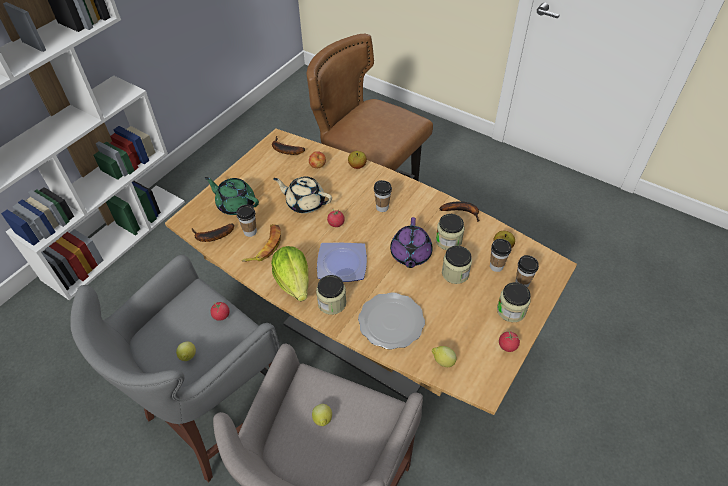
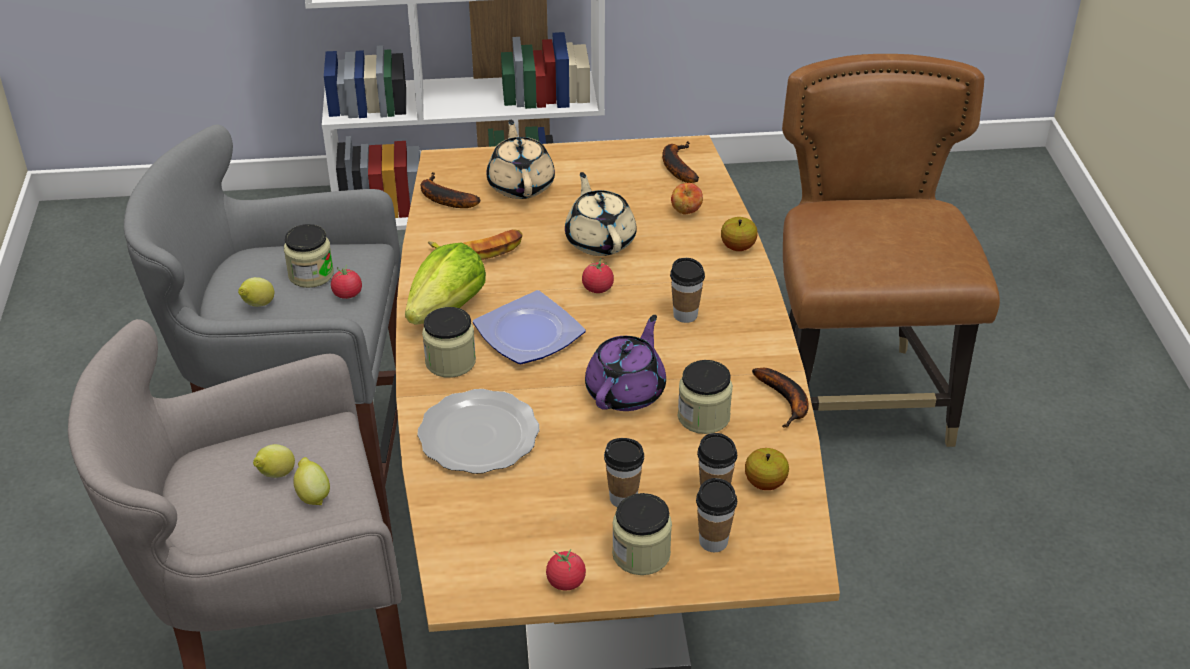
camera: 50 degrees right, 10 degrees down
green teapot [205,177,259,215] -> beige teapot [487,120,555,199]
cup [237,205,257,237] -> cup moved to [604,438,644,507]
purple teapot [390,217,433,268] -> purple teapot turned 150 degrees clockwise [585,315,666,411]
lemon [432,346,457,367] -> lemon moved to [293,457,330,505]
jar [442,246,472,284] -> jar moved to [284,224,334,288]

